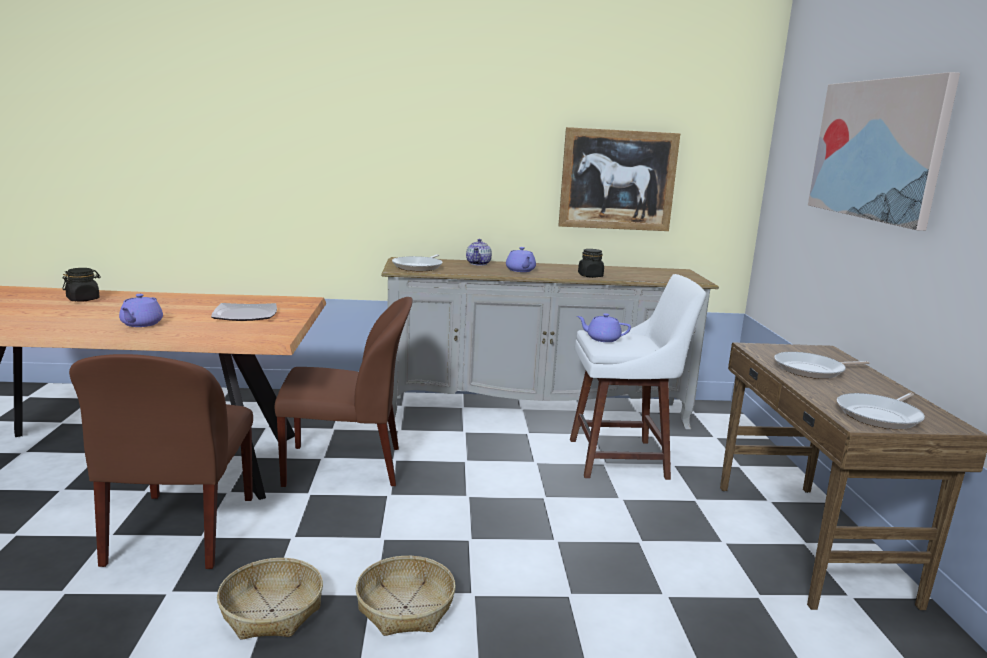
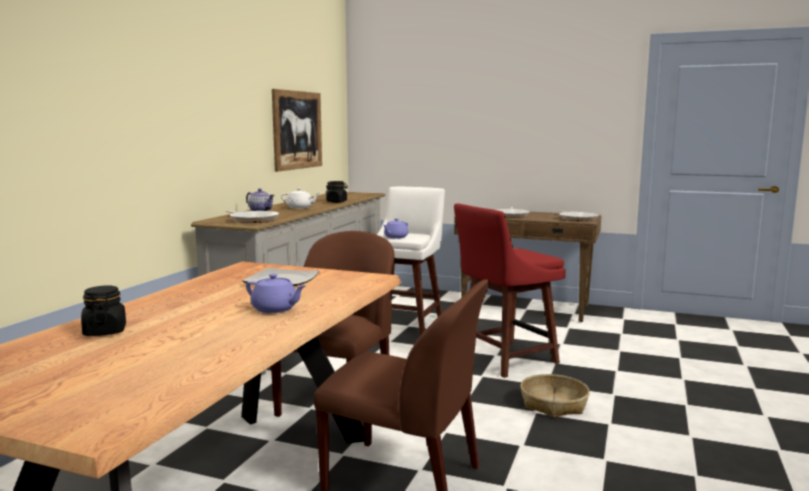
camera: 65 degrees left, 5 degrees down
basket [217,558,323,640] -> none
purple teapot [506,247,536,272] -> white teapot [281,188,319,209]
picture [808,72,960,231] -> none
none -> red stool [454,203,565,378]

